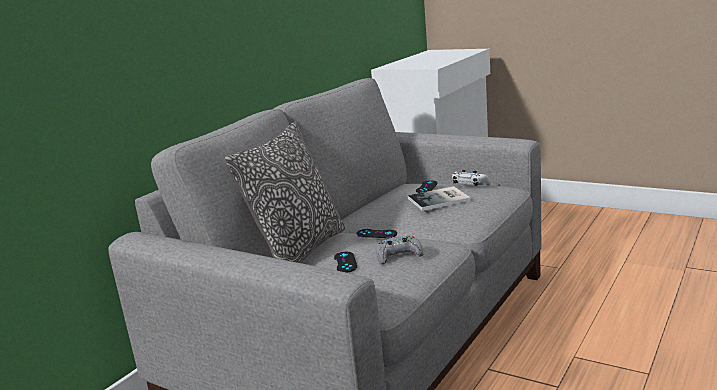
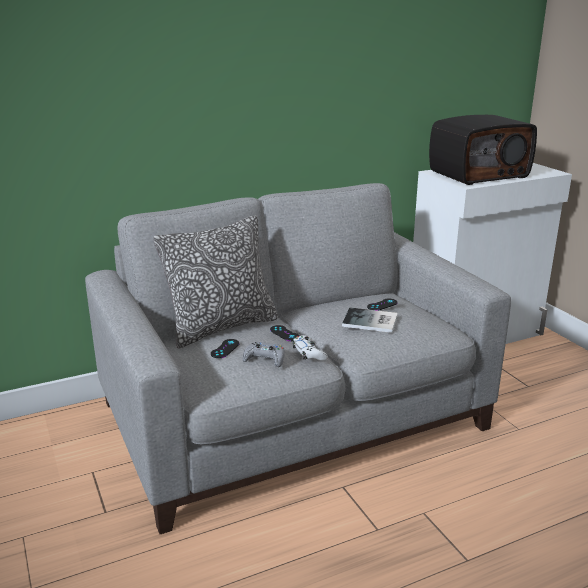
camera: 30 degrees right, 5 degrees up
white game controller [452,170,490,186] -> white game controller moved to [293,335,328,361]
none -> radio [429,115,537,185]

